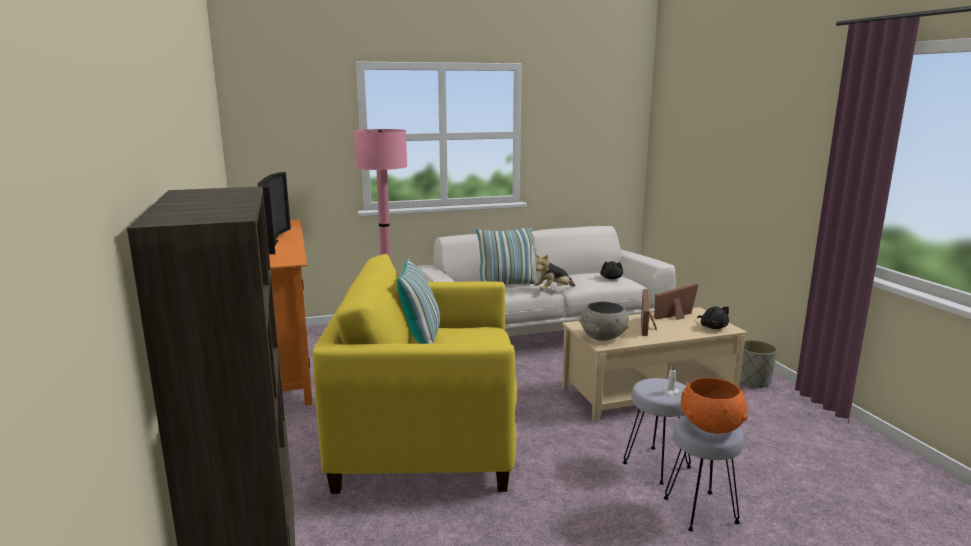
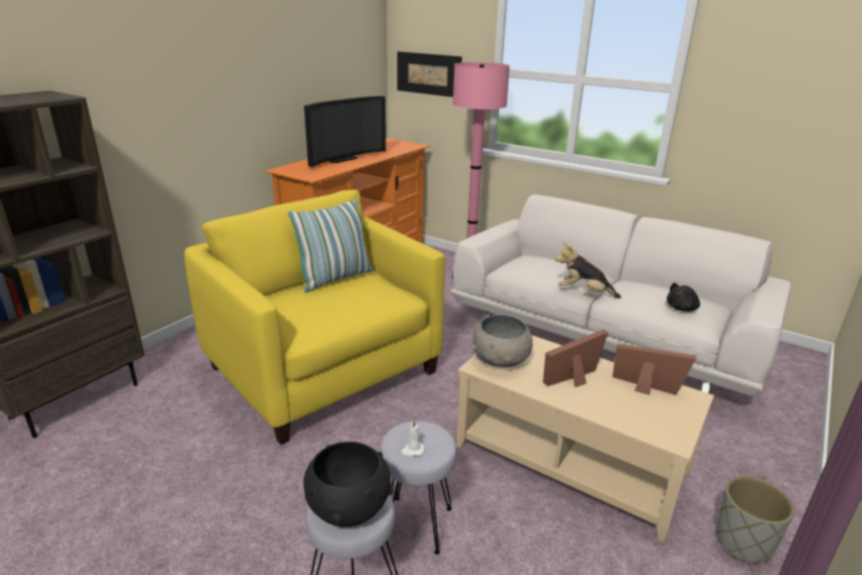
camera: 50 degrees right, 10 degrees up
pillow [476,227,536,284] -> none
orange bowl [681,378,748,434] -> black bowl [304,442,393,527]
black plush toy [697,307,729,329] -> none
none -> picture [397,52,462,97]

